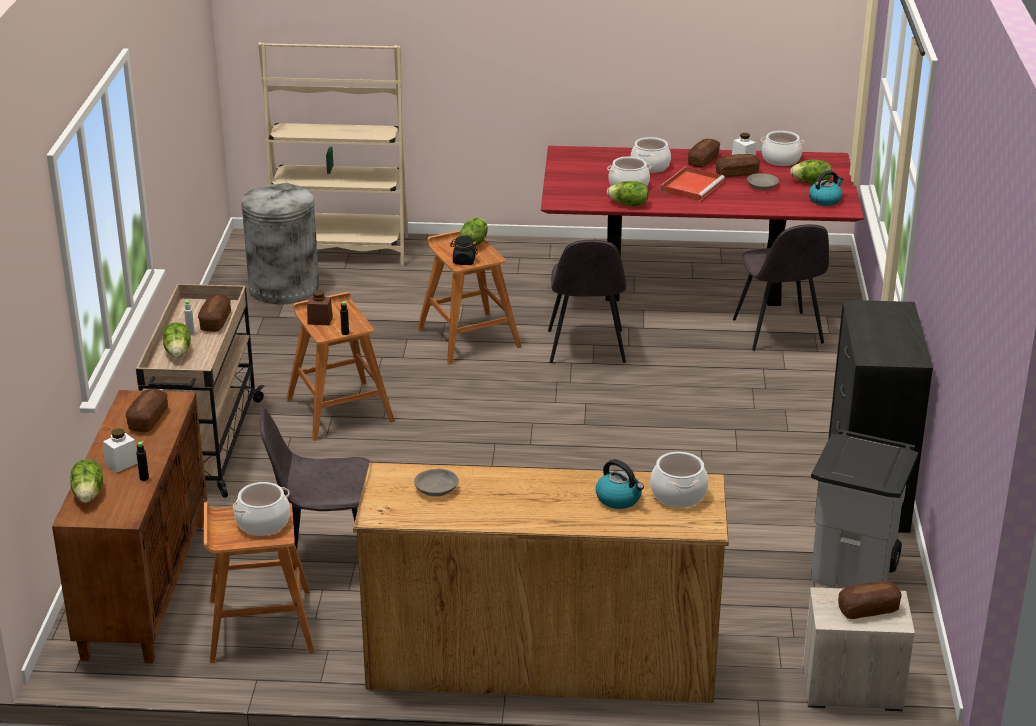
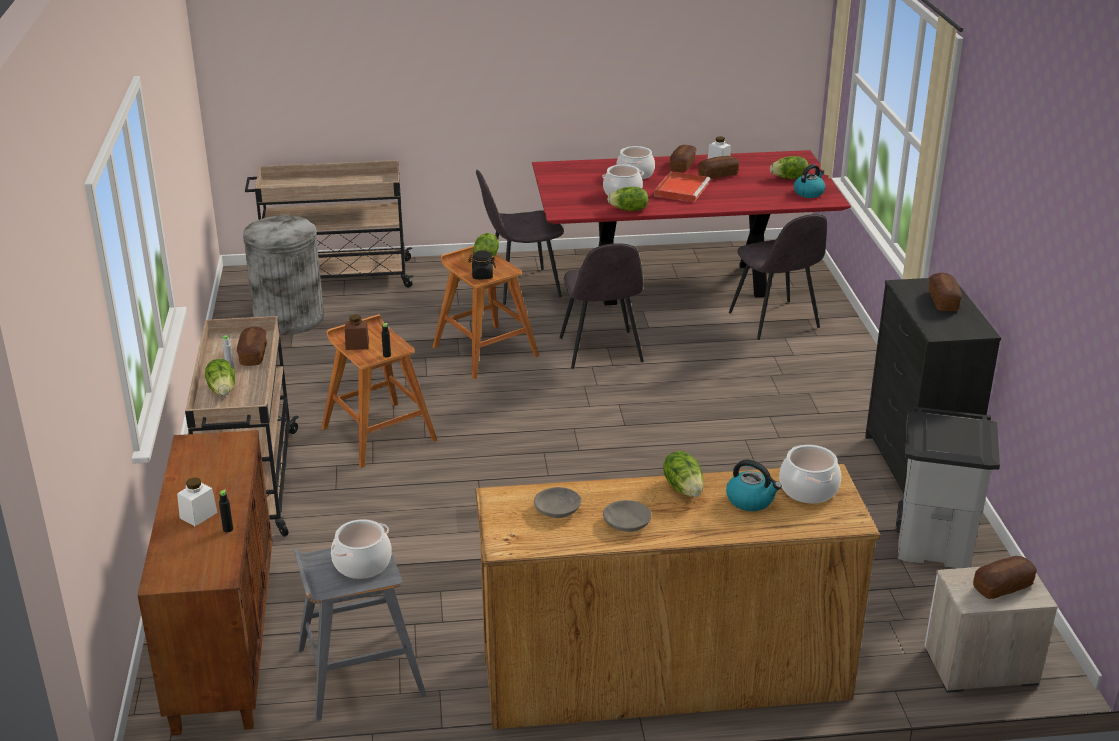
camera: 10 degrees left, 0 degrees up
lettuce [70,459,103,503] -> lettuce moved to [663,451,703,497]
bread [126,389,168,432] -> bread moved to [929,273,962,311]
brown stool [204,502,315,663] -> grey stool [293,548,426,721]
beige bookcase [258,42,408,266] -> beige cart [245,160,413,288]
grey chair [260,406,371,571] -> grey chair moved to [476,170,564,305]
grey bowl [747,173,779,190] -> grey bowl moved to [603,500,651,532]
cooking pot [761,131,805,166] -> none

